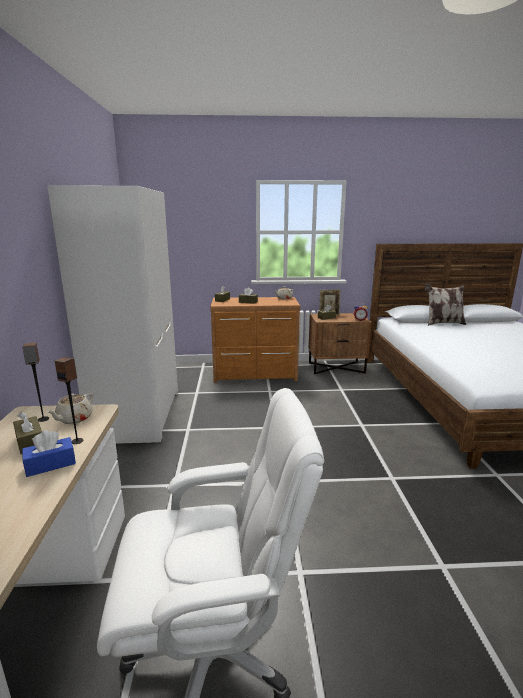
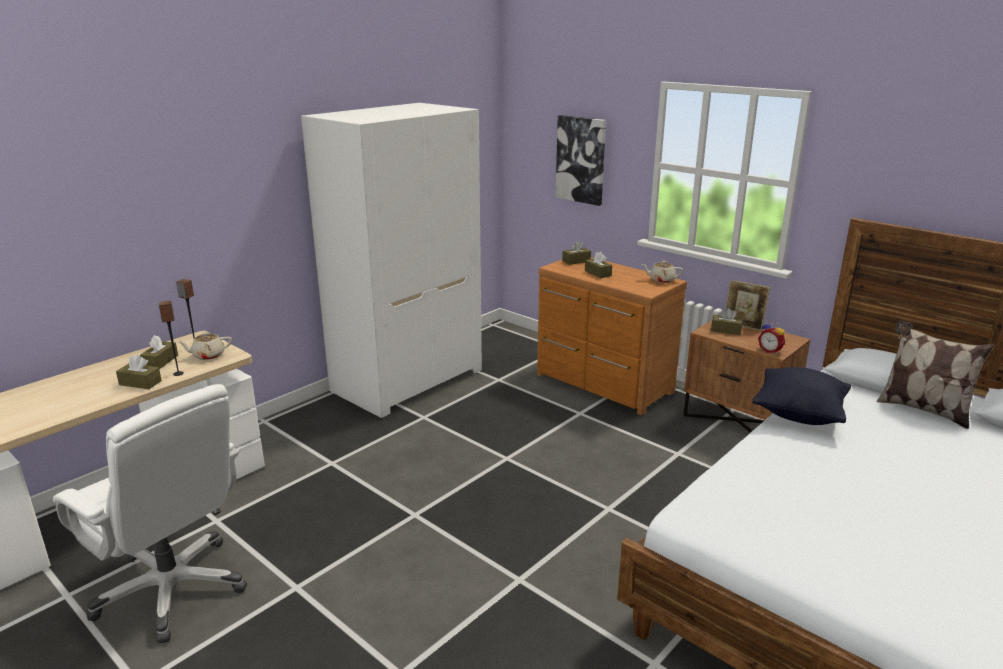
camera: 45 degrees right, 5 degrees up
blue tissue box [22,430,76,477] -> brown tissue box [116,355,162,389]
none -> picture [555,115,606,206]
none -> black pillow [752,367,851,425]

